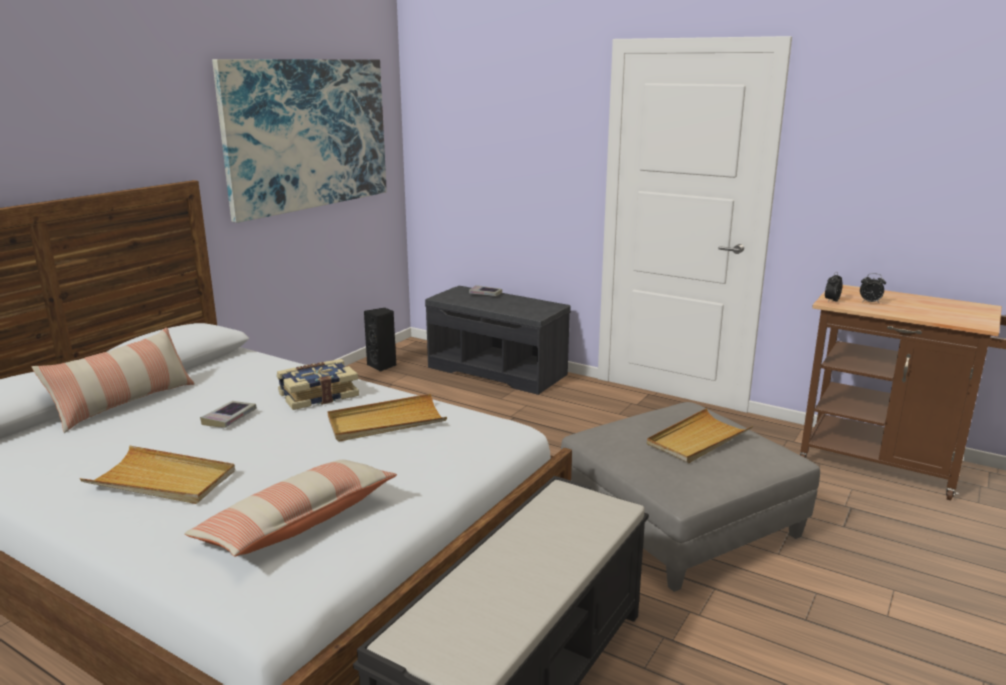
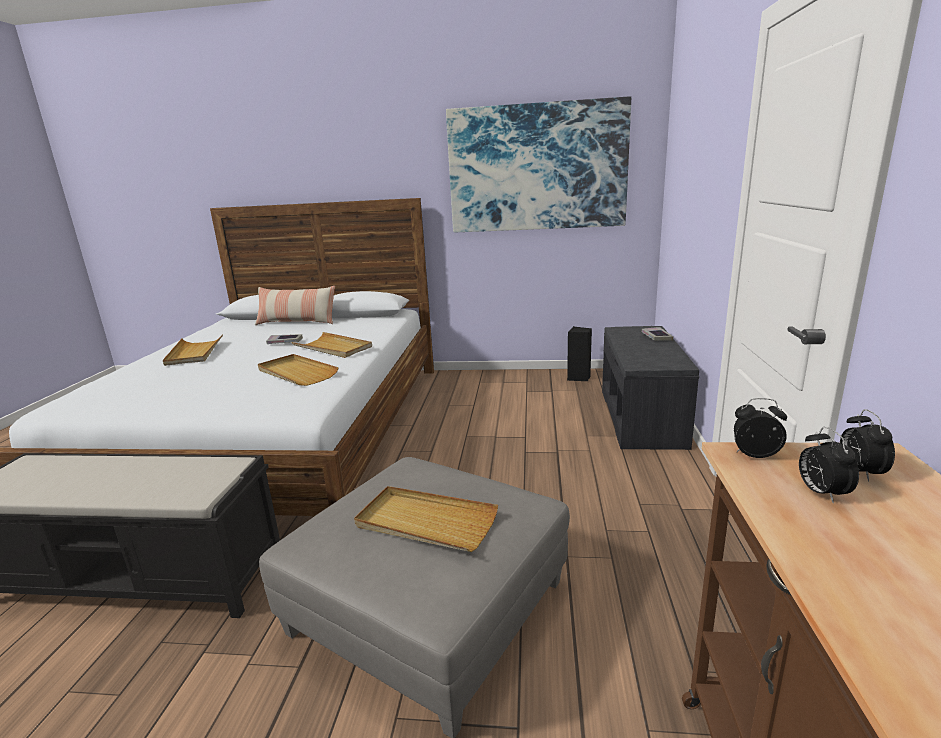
camera: 65 degrees right, 0 degrees up
pillow [184,460,397,557] -> none
book [277,359,359,410] -> beige tray [292,332,372,358]
none -> alarm clock [840,409,895,482]

